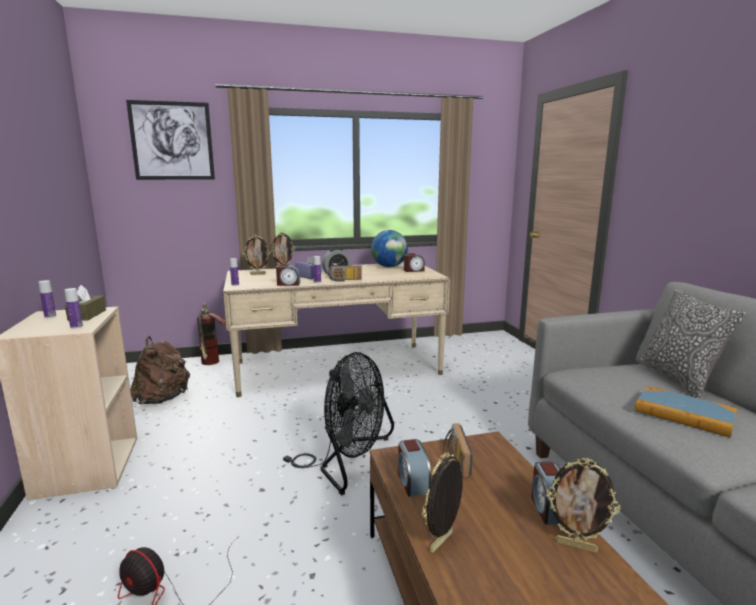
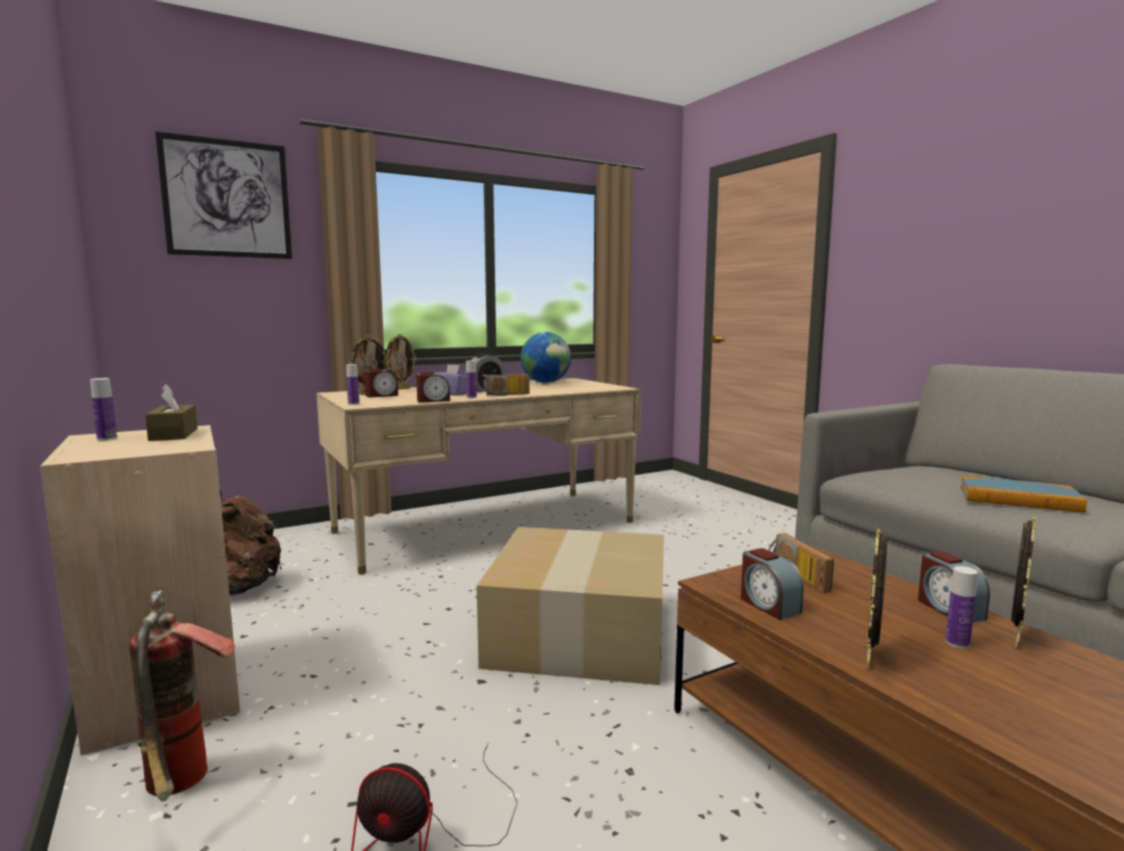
camera: 15 degrees left, 5 degrees down
bottle [64,288,83,329] -> bottle moved to [945,566,978,649]
fire extinguisher [197,302,226,365] -> fire extinguisher moved to [129,588,235,802]
black fan [283,352,394,496] -> cardboard box [477,527,664,685]
alarm clock [404,253,425,272] -> alarm clock moved to [364,368,398,397]
picture frame [546,458,620,553] -> picture frame turned 60 degrees counterclockwise [1011,516,1037,649]
pillow [639,289,746,399] -> none

